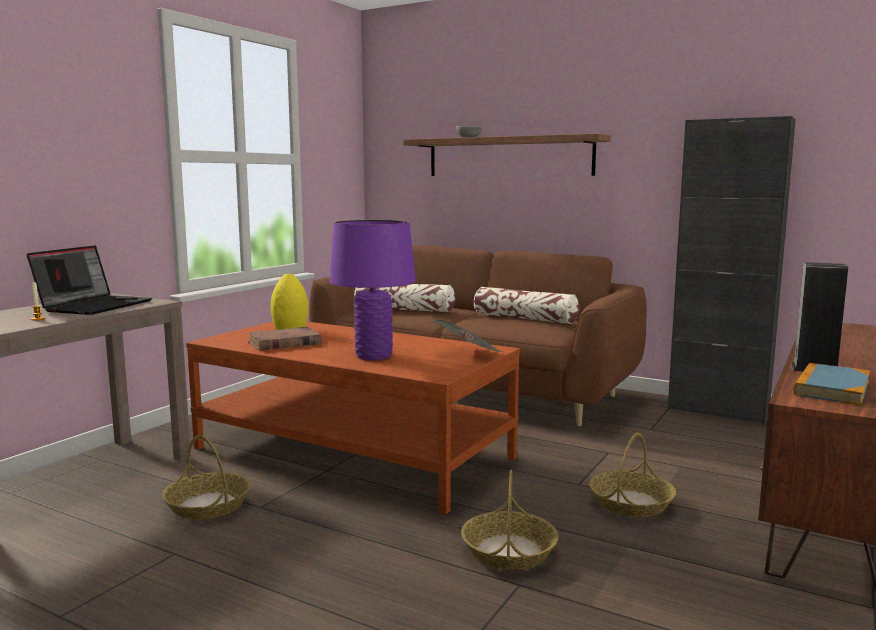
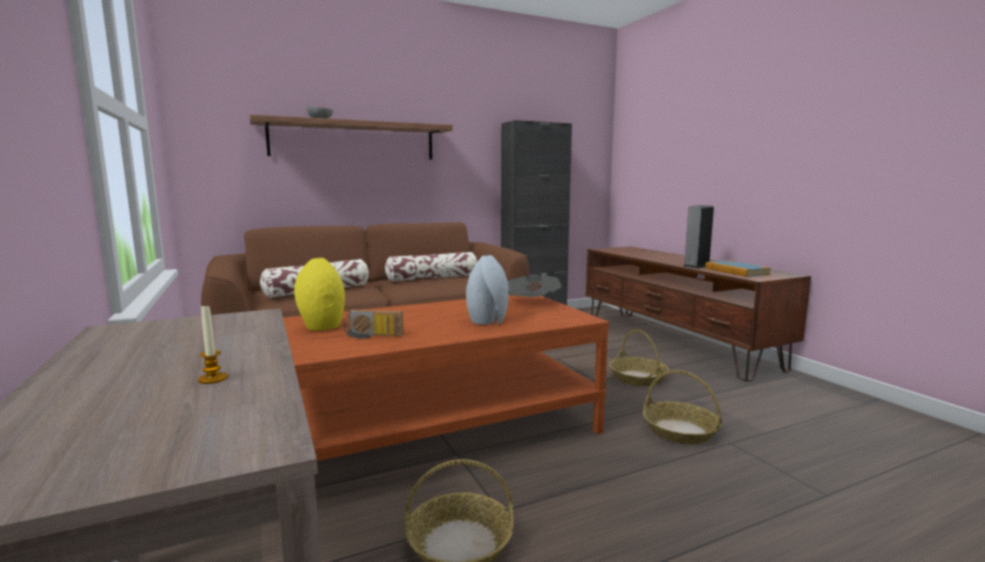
camera: 55 degrees left, 0 degrees up
laptop [27,245,152,315] -> none
brown book [248,327,322,351] -> radio [344,310,404,339]
purple table lamp [329,220,416,360] -> grey vase [466,255,509,325]

